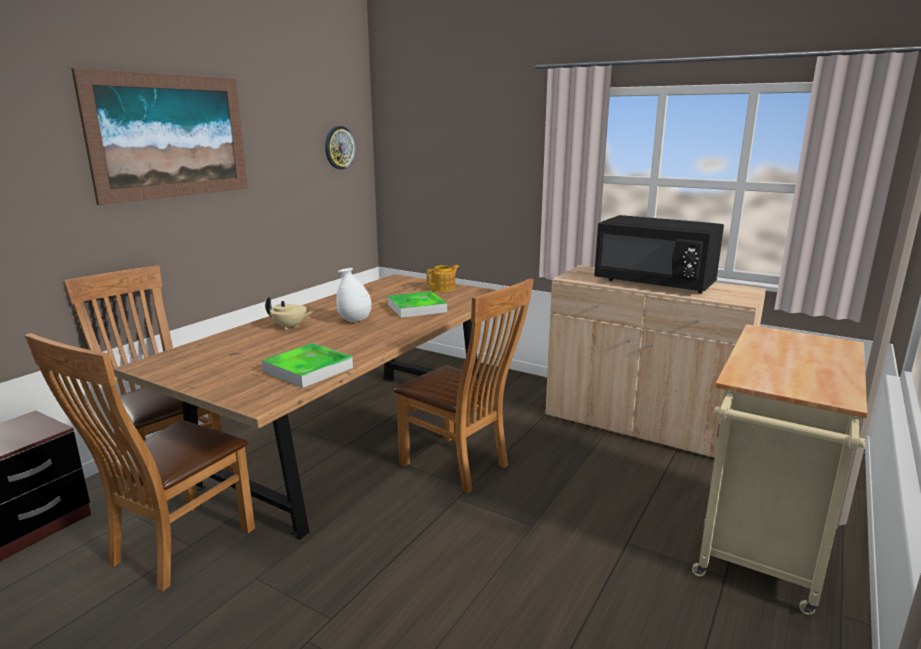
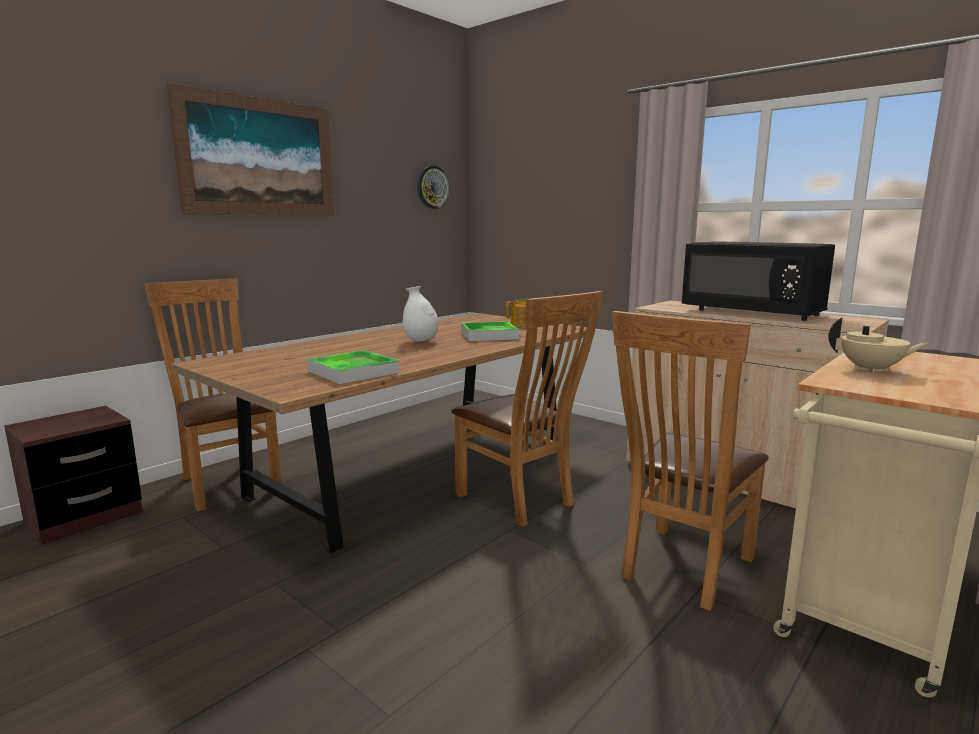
camera: 10 degrees right, 5 degrees down
brown chair [25,333,255,591] -> brown chair moved to [612,311,769,611]
beige teapot [265,296,314,330] -> beige teapot moved to [828,318,930,374]

